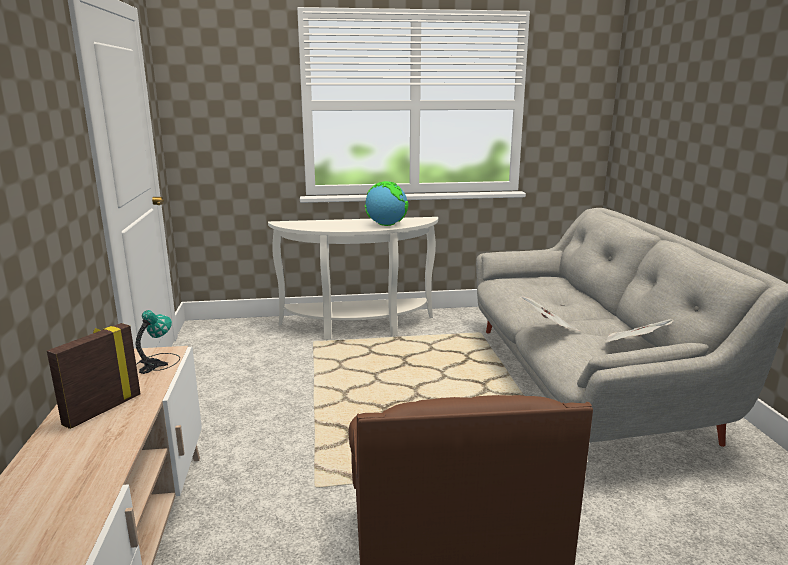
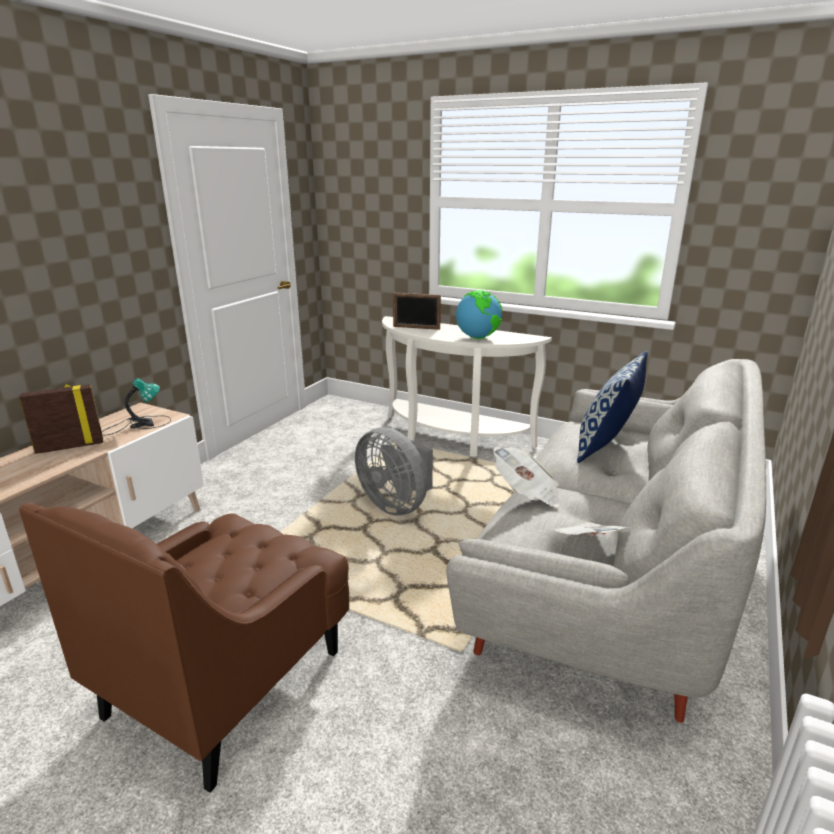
camera: 35 degrees right, 5 degrees up
none -> grey fan [355,427,433,516]
none -> picture frame [393,293,441,330]
none -> pillow [577,351,648,463]

